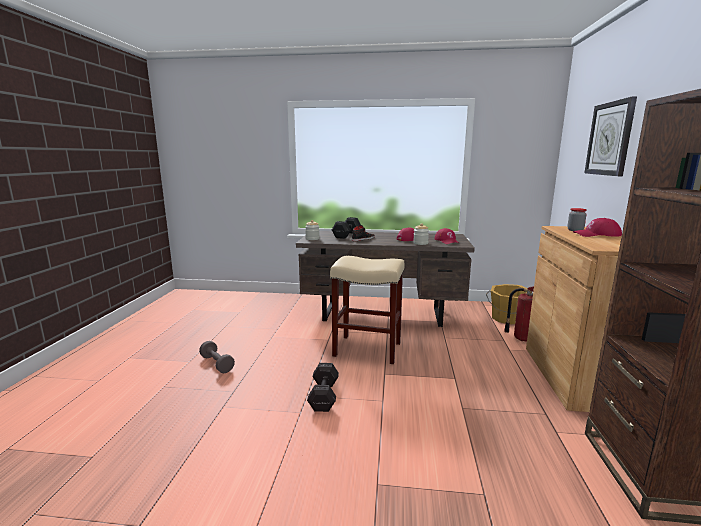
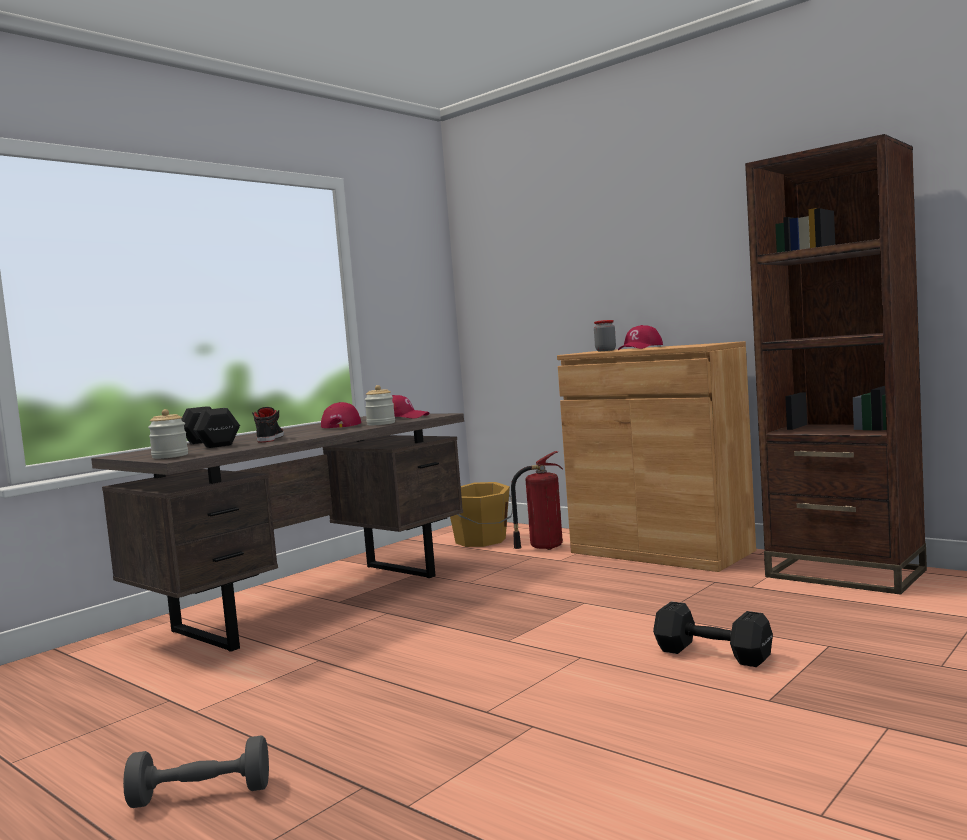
camera: 55 degrees left, 10 degrees down
black dumbbell [307,363,339,412] -> black dumbbell moved to [653,601,773,667]
beige stool [330,256,405,364] -> none
wall clock [584,96,637,176] -> none

